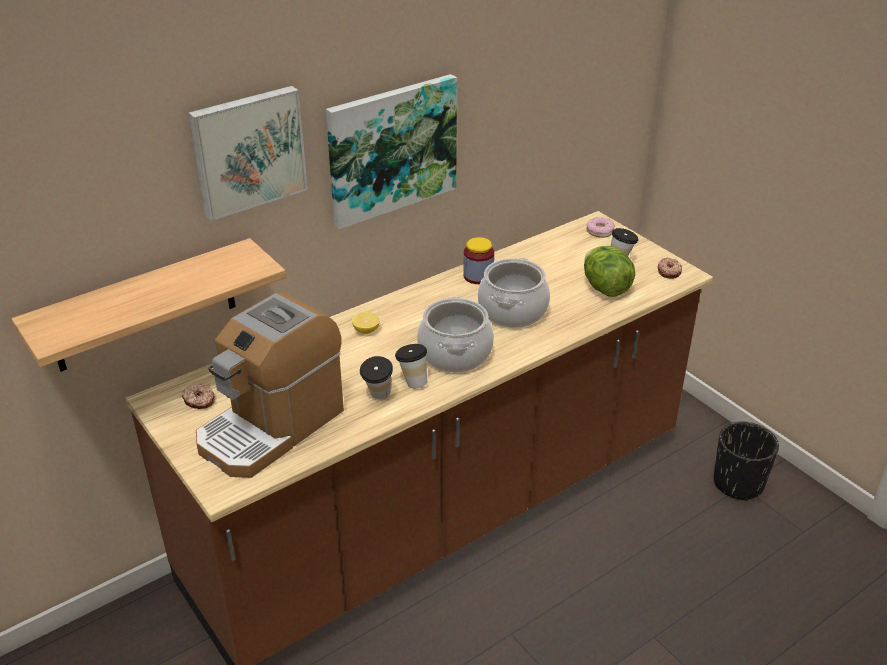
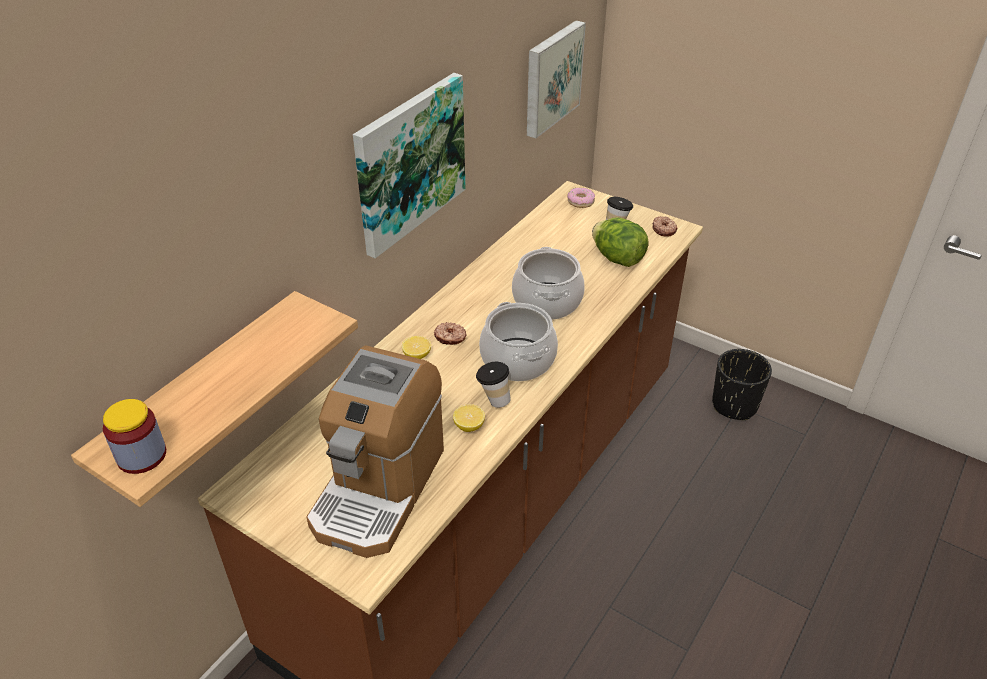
camera: 20 degrees left, 5 degrees up
donut [182,384,215,409] -> donut moved to [434,322,467,345]
picture [188,86,308,221] -> picture moved to [527,20,586,138]
cup [360,356,393,399] -> lemon [453,404,485,432]
jar [463,237,494,284] -> jar moved to [103,399,166,474]

